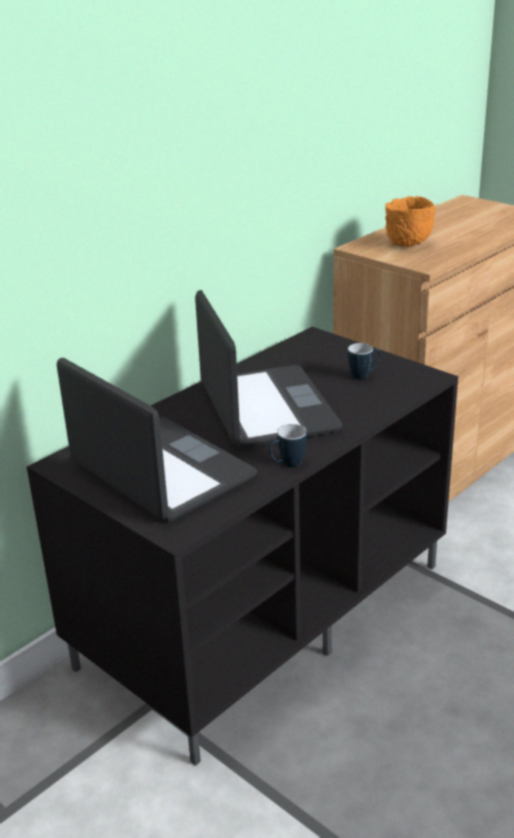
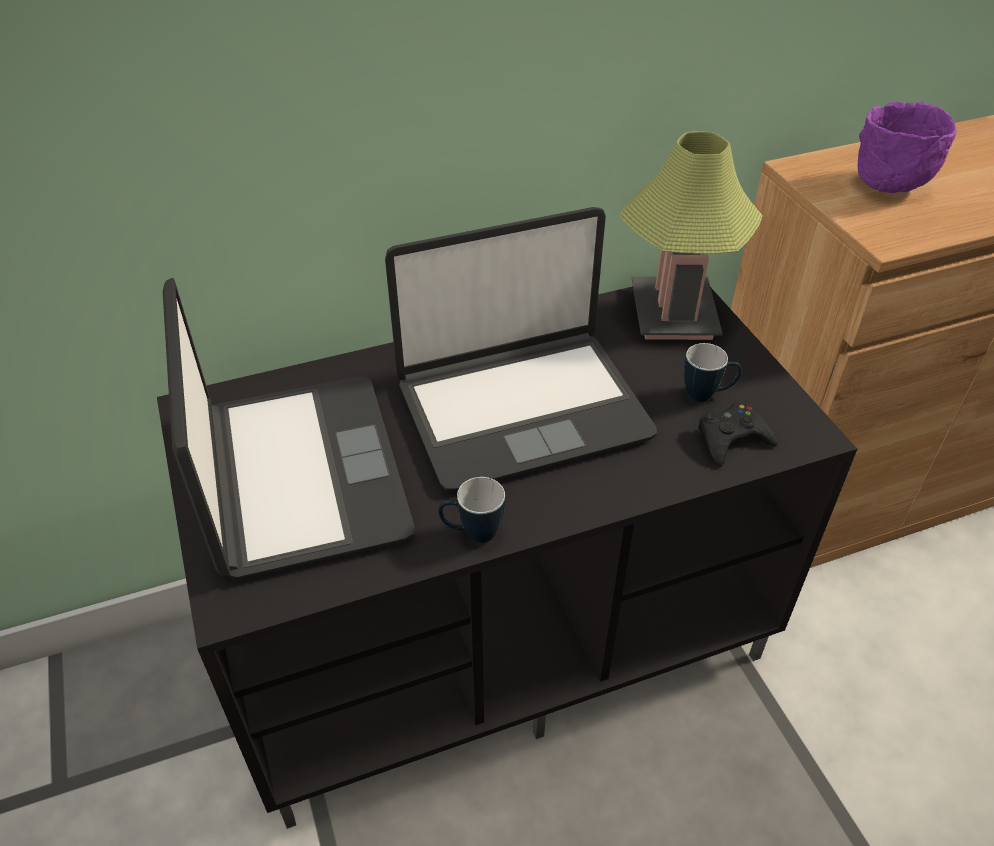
camera: 25 degrees right, 15 degrees up
laptop [195,290,342,448] -> laptop turned 60 degrees clockwise [385,207,657,492]
orange bowl [385,196,435,247] -> purple bowl [858,101,957,193]
none -> table lamp [619,131,763,340]
none -> black game controller [698,403,778,467]

